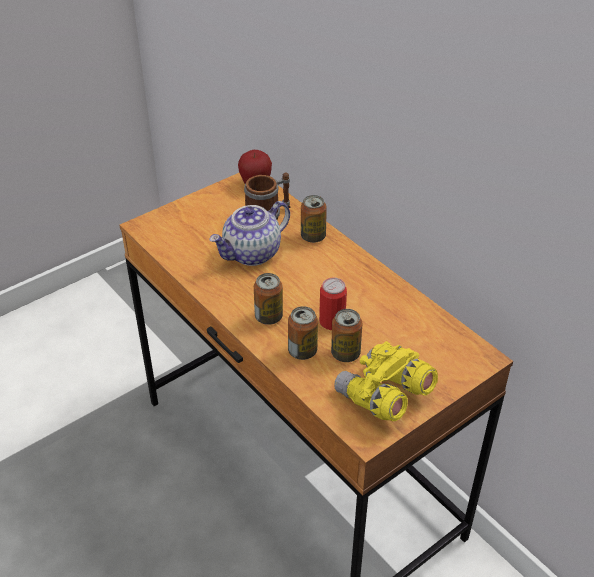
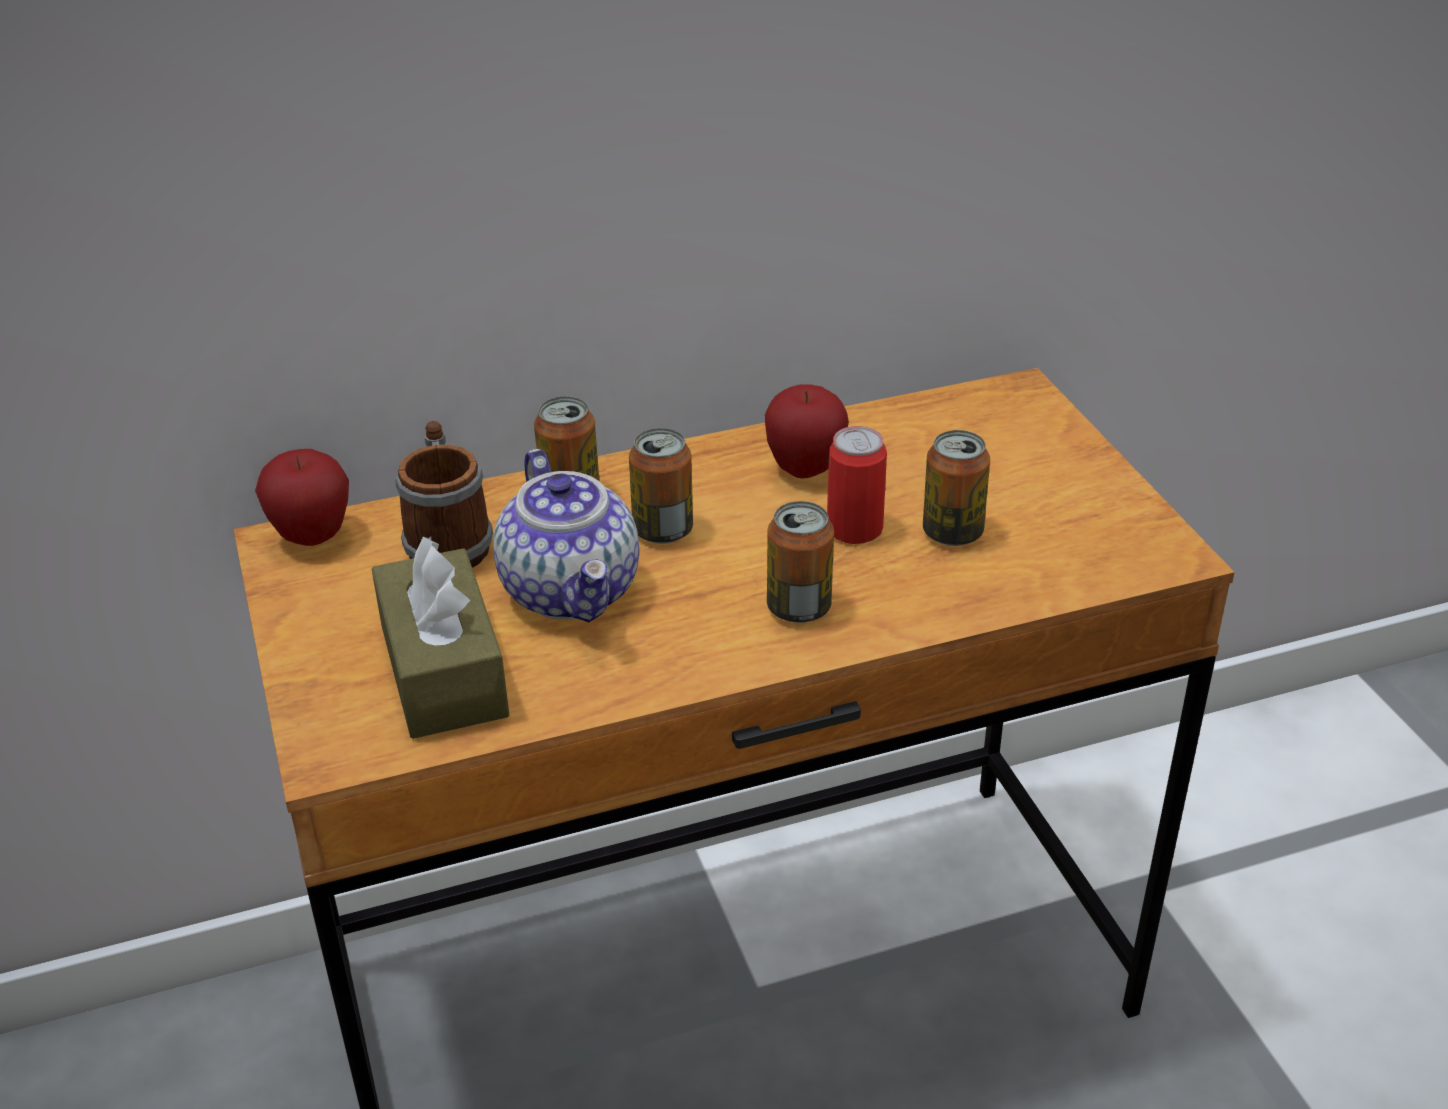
camera: 70 degrees left, 5 degrees down
can [288,306,318,360] -> can moved to [629,428,693,544]
yellow binoculars [334,341,438,421] -> none
none -> brown tissue box [371,537,509,739]
none -> apple [765,384,849,479]

